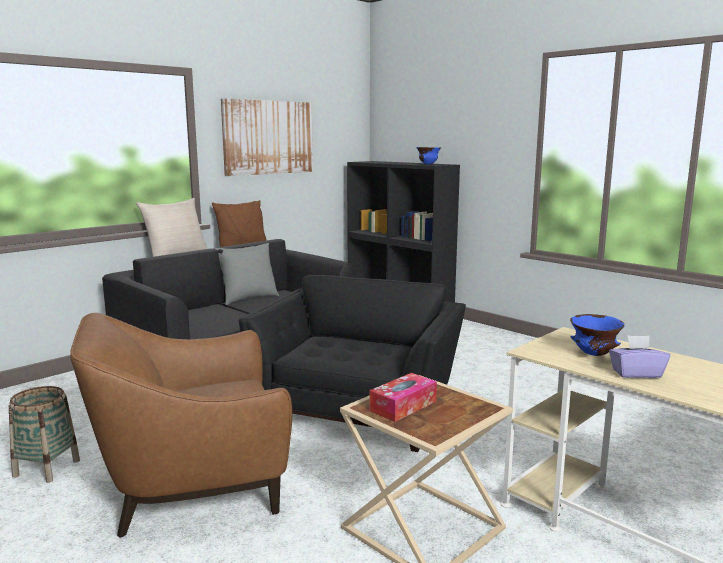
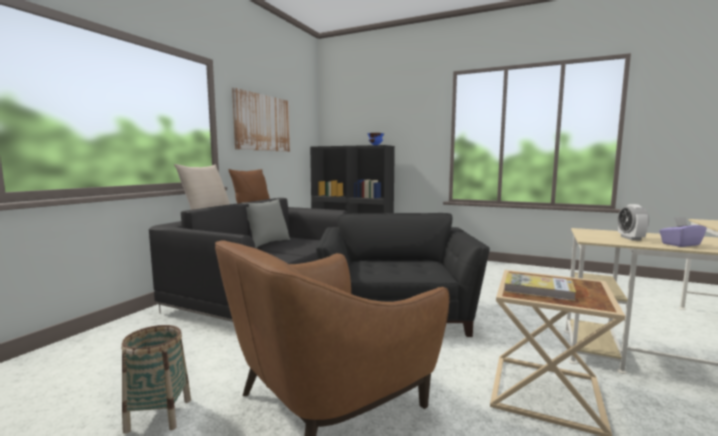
camera: 20 degrees left, 5 degrees down
tissue box [369,373,437,422] -> book [504,273,576,301]
blue bowl [570,314,625,356] -> alarm clock [618,204,649,241]

